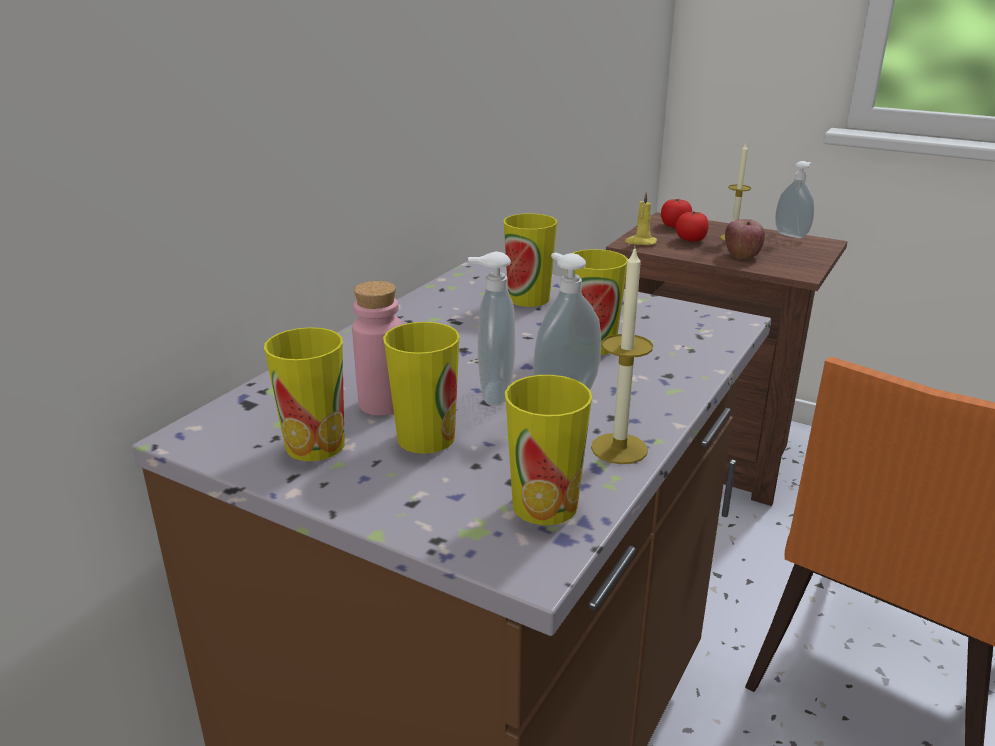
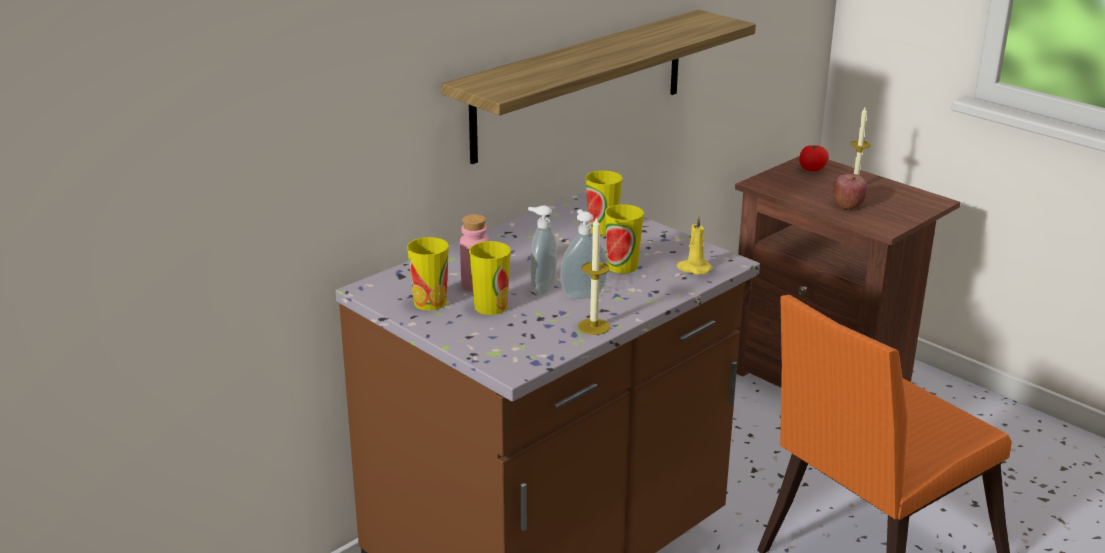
camera: 15 degrees right, 0 degrees up
cup [505,375,592,525] -> none
yellow candle [625,192,657,245] -> yellow candle moved to [677,215,712,275]
tomato [676,211,709,241] -> none
soap dispenser [775,161,814,238] -> none
none -> shelf [441,10,756,164]

